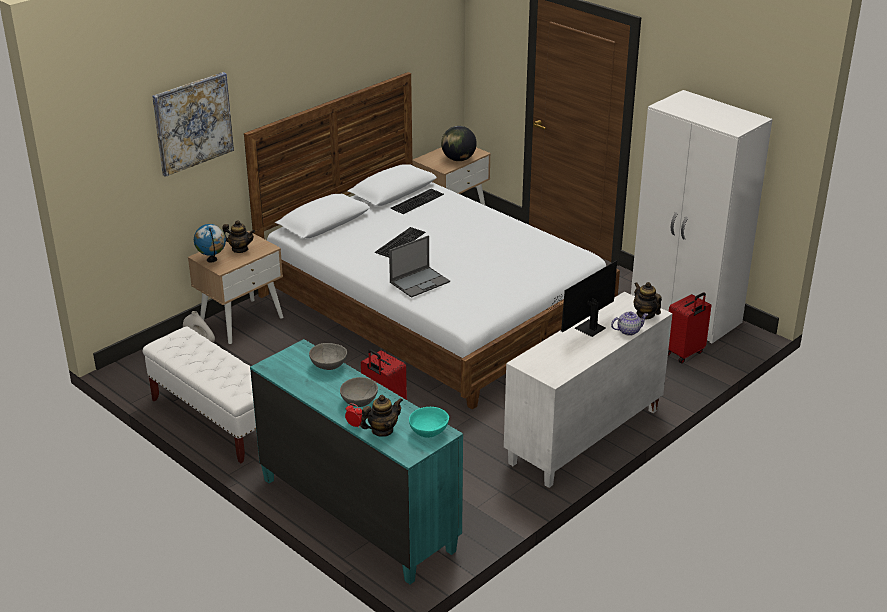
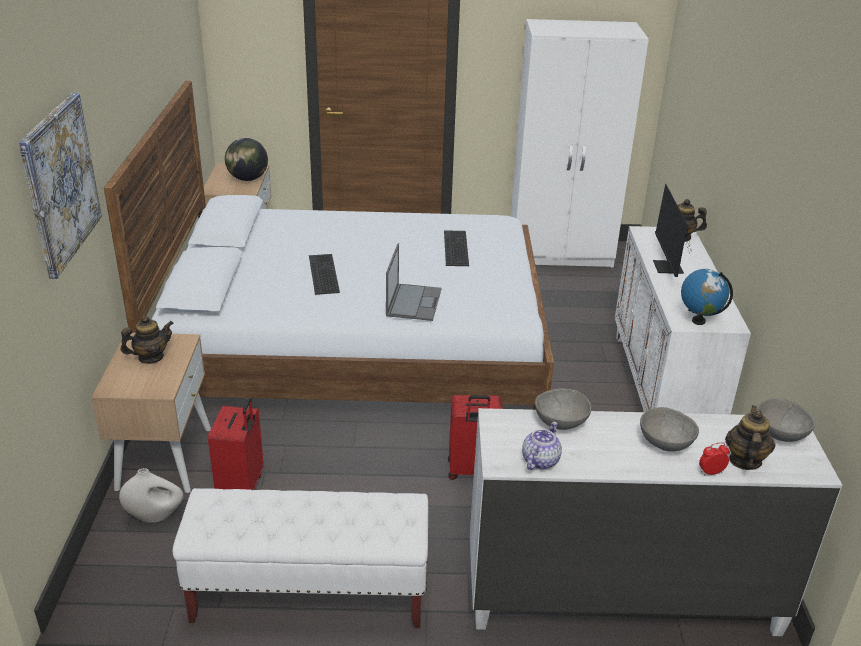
camera: 45 degrees left, 0 degrees up
globe [194,224,226,263] -> globe moved to [681,269,733,325]
turquoise dresser [250,339,463,584] -> white dresser [470,408,843,636]
keyboard [391,189,444,214] -> keyboard moved to [444,230,469,266]
turquoise bowl [409,407,449,438] -> grey bowl [757,398,815,442]
teapot [611,311,648,336] -> teapot moved to [522,422,562,470]
red suitcase [668,293,711,363] -> red suitcase moved to [208,398,264,490]

